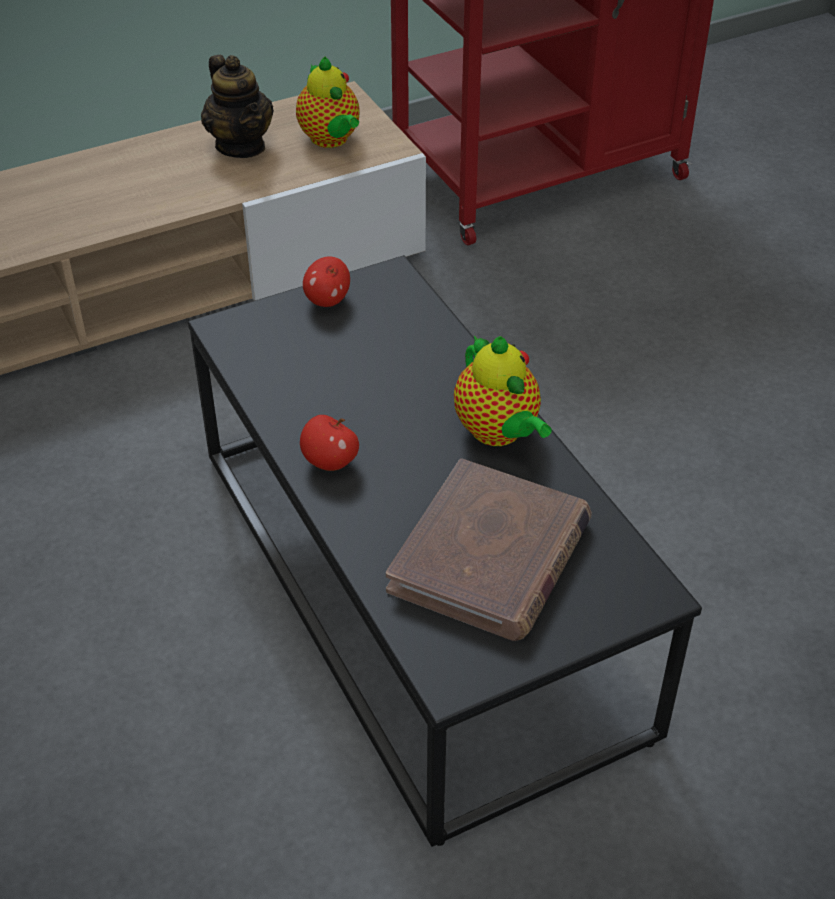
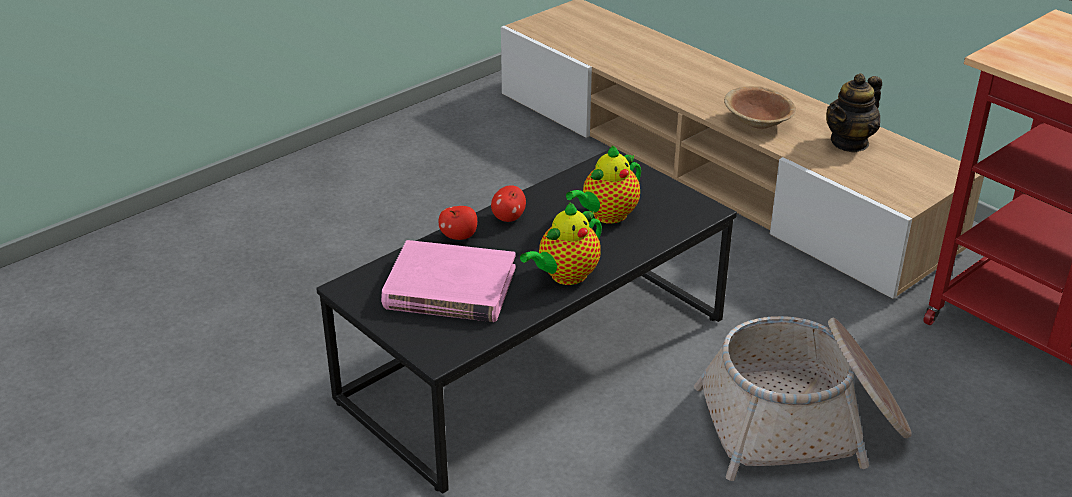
camera: 75 degrees right, 10 degrees down
teapot [296,56,359,148] -> teapot moved to [566,145,641,224]
apple [303,257,350,307] -> apple moved to [439,206,477,240]
brown book [386,459,592,641] -> pink book [381,240,516,322]
none -> basket [694,316,912,481]
none -> brown bowl [724,86,796,129]

